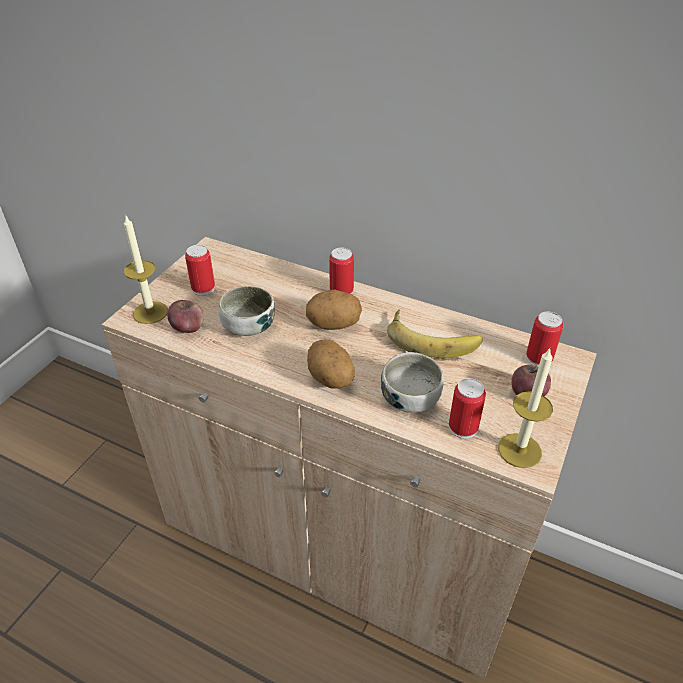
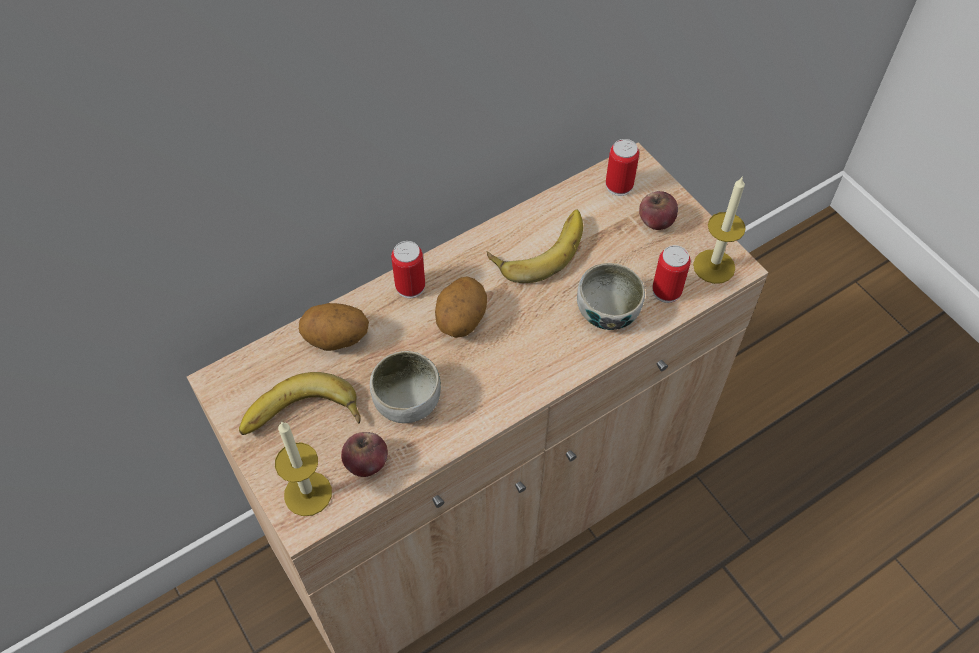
camera: 60 degrees left, 15 degrees up
can [185,245,215,296] -> banana [239,372,361,435]
potato [307,339,355,389] -> potato moved to [299,303,369,351]

